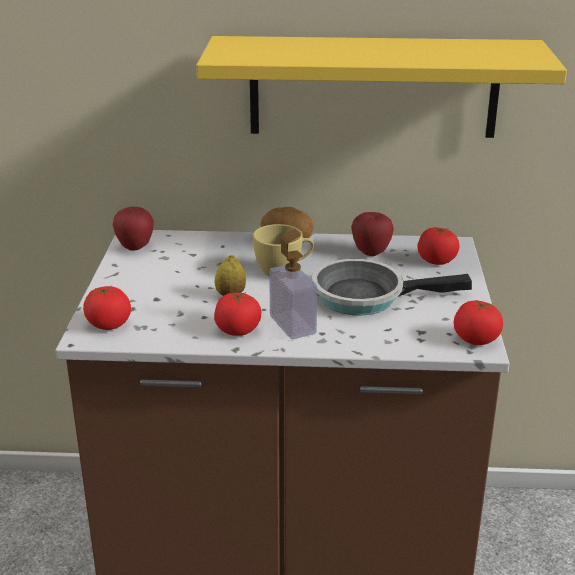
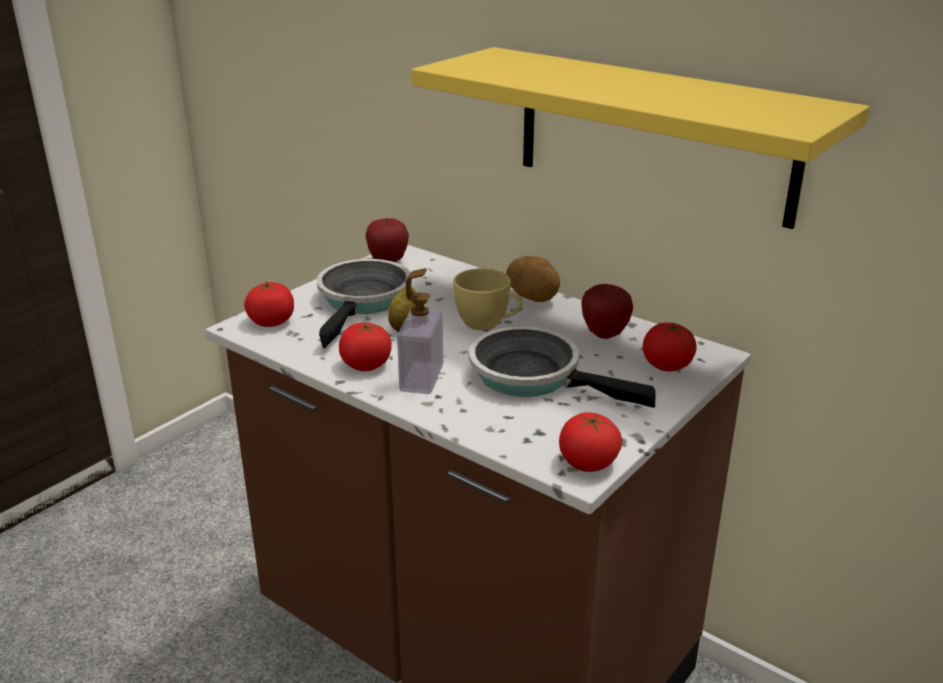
camera: 35 degrees right, 0 degrees up
none -> frying pan [317,259,412,348]

